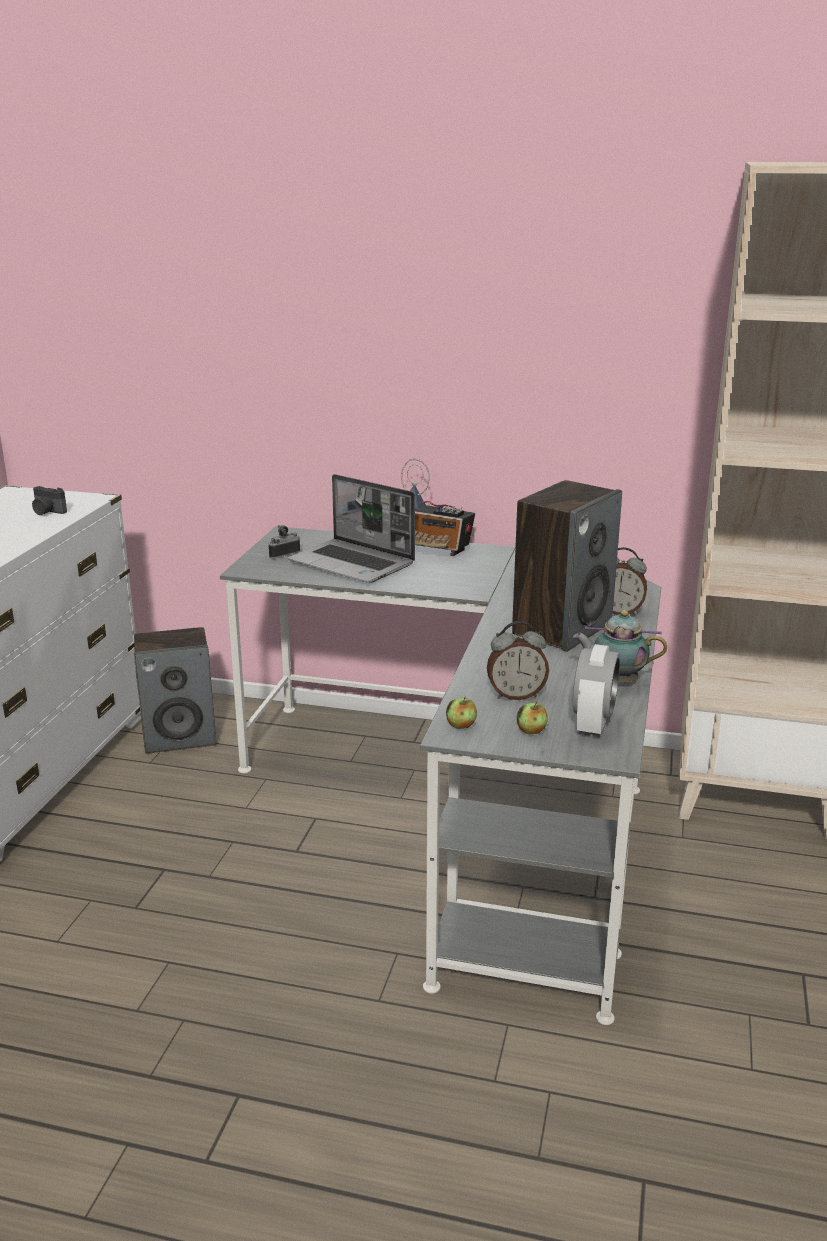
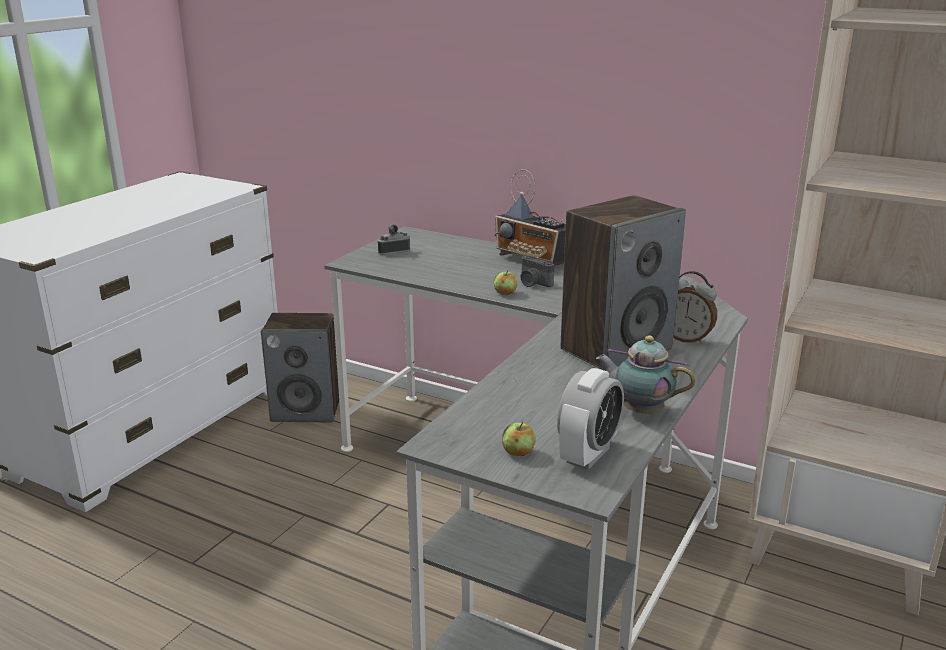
camera: 15 degrees right, 0 degrees up
camera [32,486,67,515] -> camera moved to [520,256,554,287]
laptop [288,474,415,583] -> none
apple [446,697,477,729] -> apple moved to [494,270,517,295]
alarm clock [487,621,549,700] -> none

